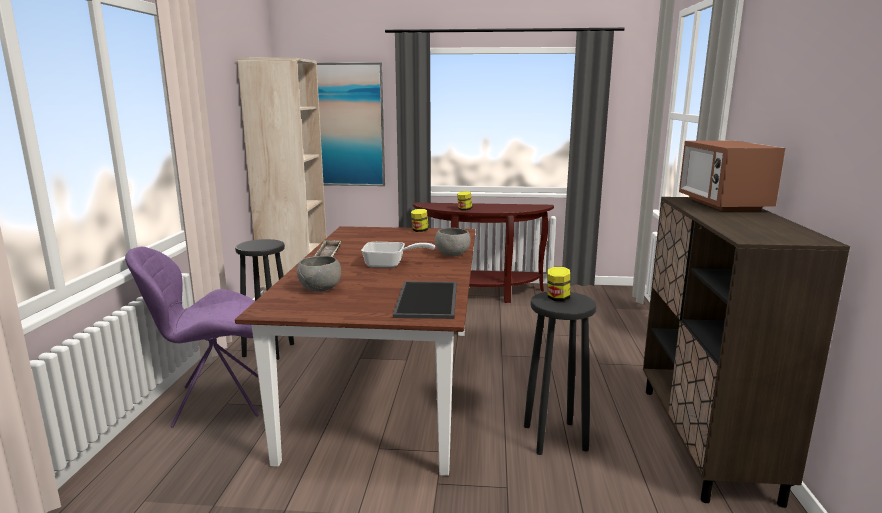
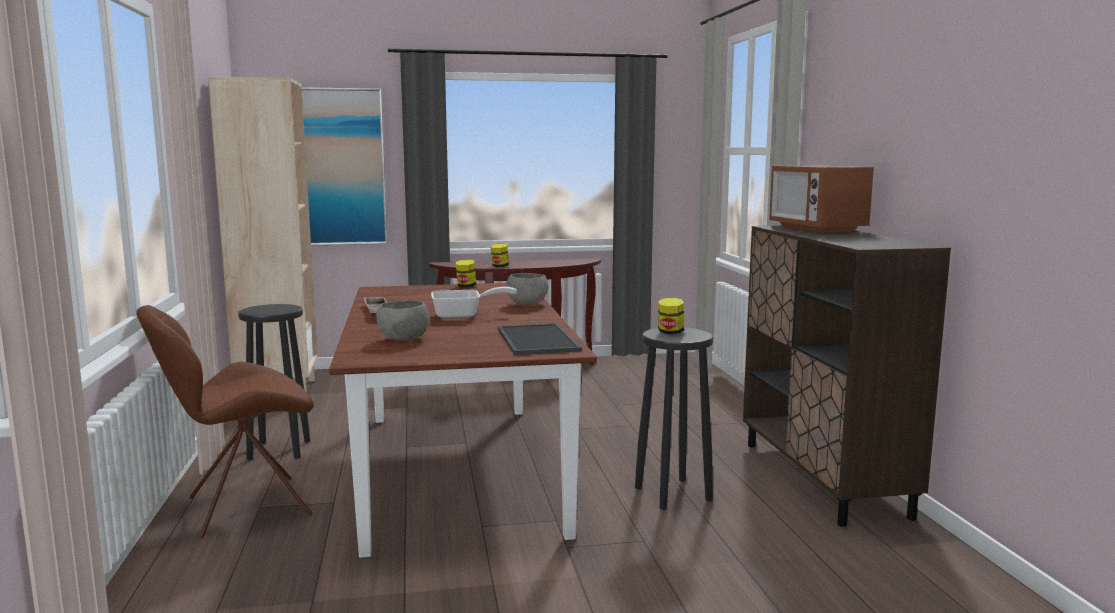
camera: 15 degrees left, 5 degrees down
purple chair [125,247,259,428] -> brown chair [137,305,313,539]

